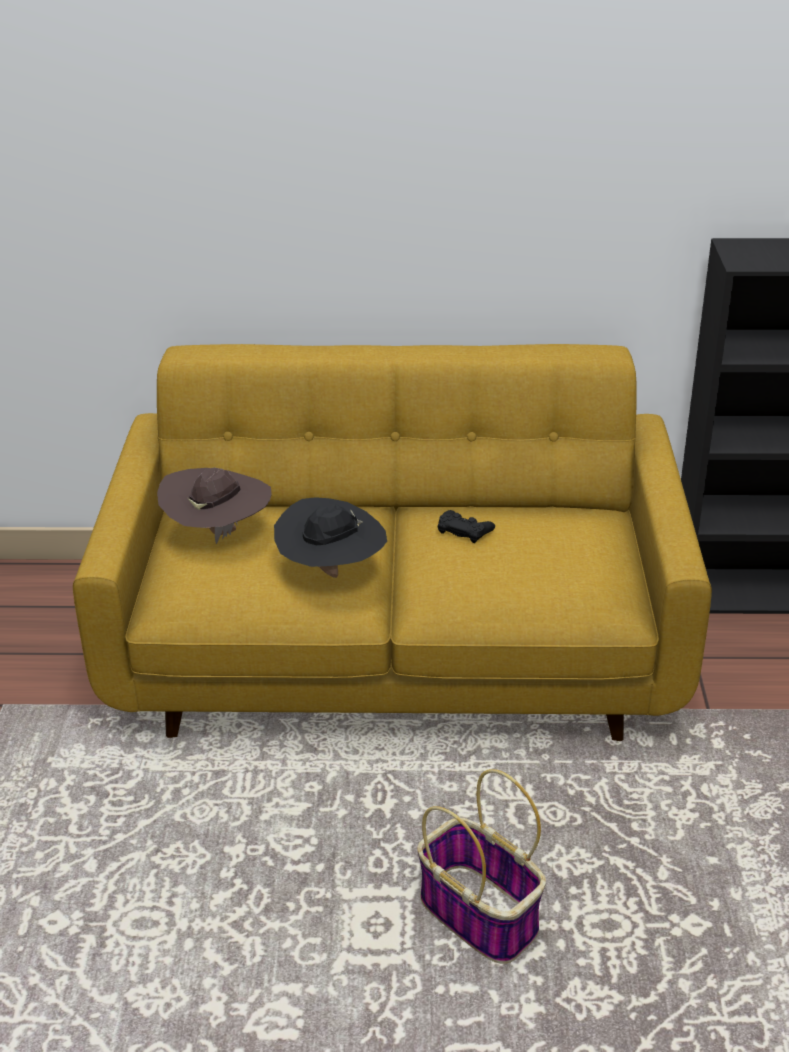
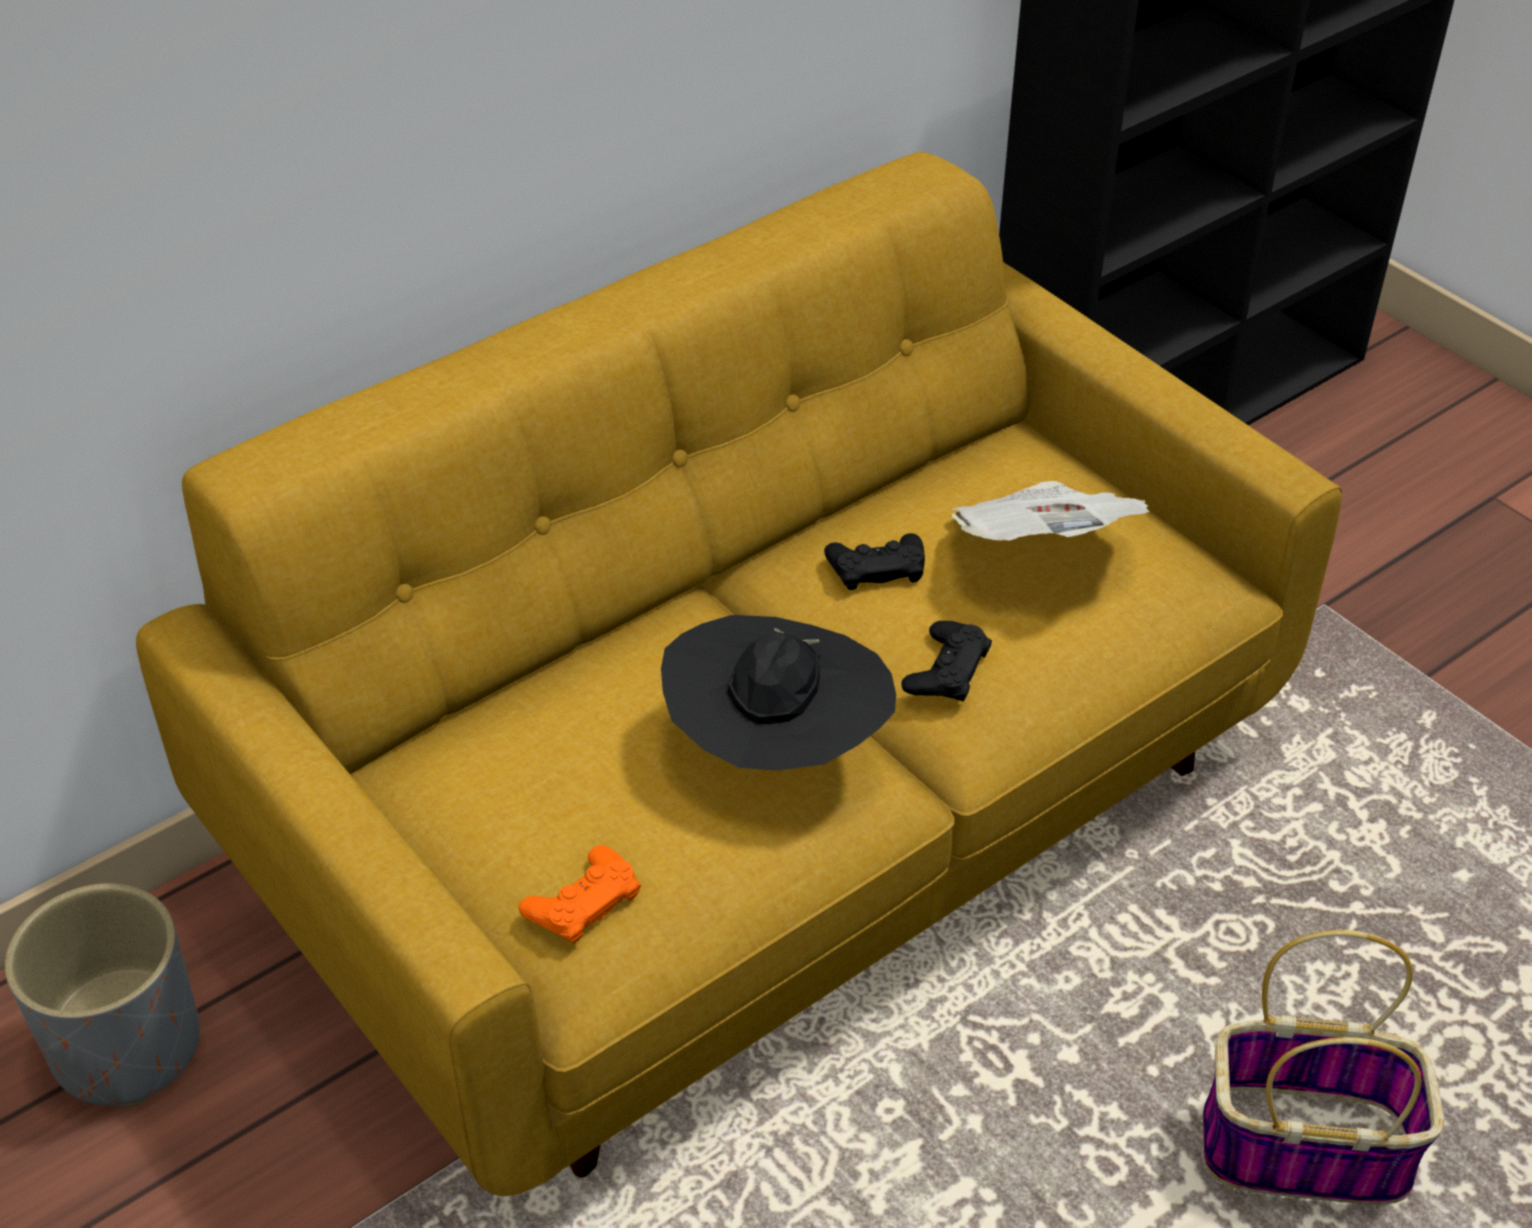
camera: 40 degrees left, 10 degrees up
brown hat [157,468,272,544] -> none
none -> grey planter [5,883,200,1107]
none -> orange game controller [518,845,641,943]
none -> black game controller [902,621,992,702]
none -> newspaper [952,481,1150,541]

